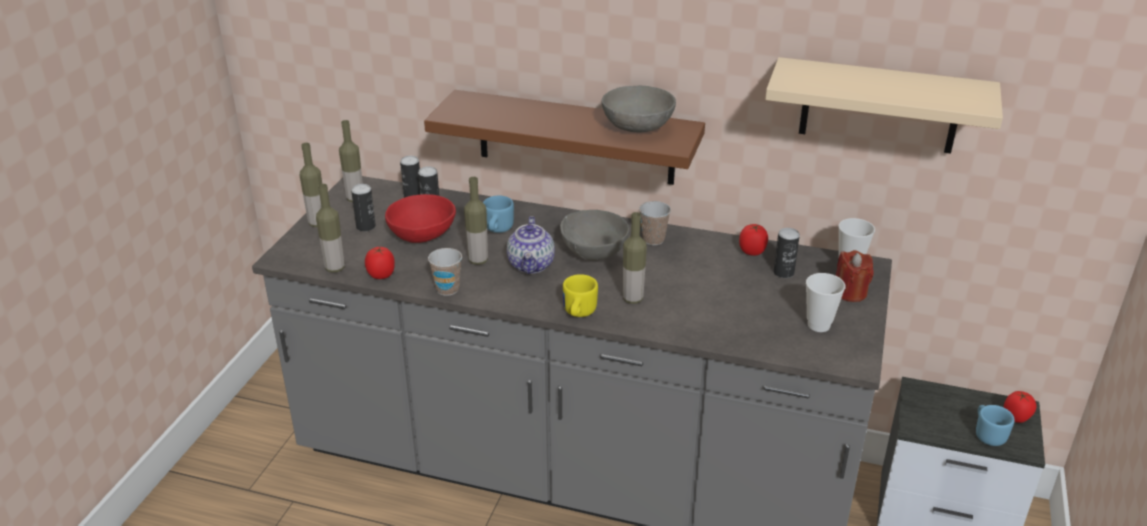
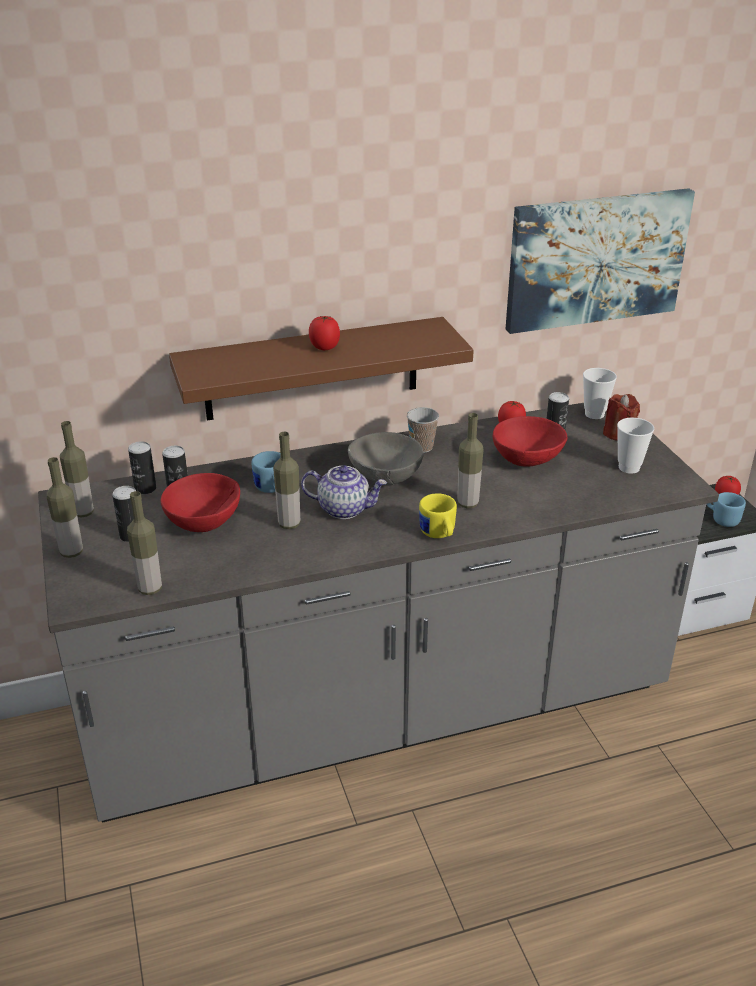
camera: 35 degrees left, 0 degrees up
tomato [365,247,395,279] -> tomato moved to [309,316,340,350]
cup [428,248,462,296] -> none
teapot [507,216,555,274] -> teapot turned 45 degrees counterclockwise [301,465,387,519]
grey bowl [602,86,676,132] -> none
beige shelf [765,57,1003,153] -> picture [505,188,695,334]
none -> red bowl [493,416,568,466]

